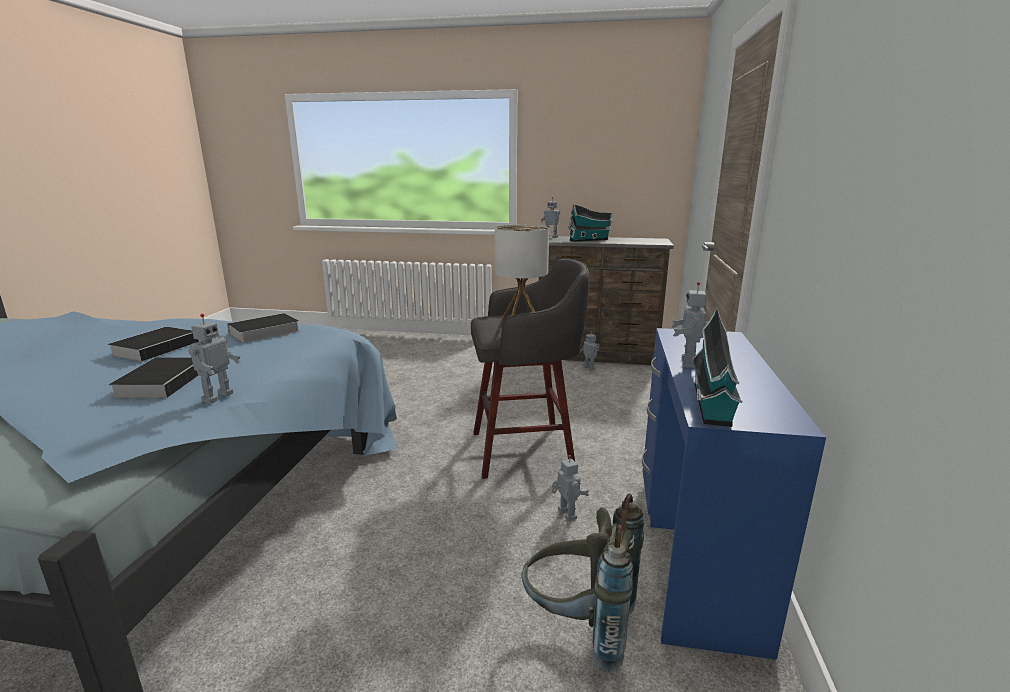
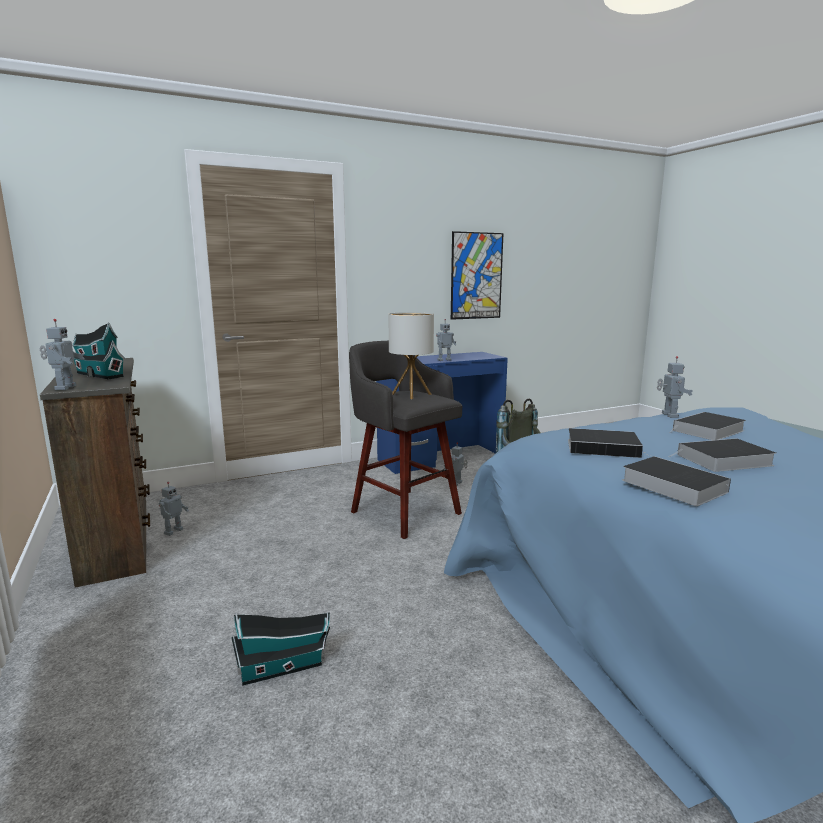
camera: 125 degrees left, 5 degrees down
toy robot [189,314,241,404] -> toy robot turned 105 degrees clockwise [657,356,693,418]
toy house [692,308,743,427] -> toy house moved to [231,612,330,686]
none -> picture [451,231,504,320]
none -> book [622,456,731,506]

